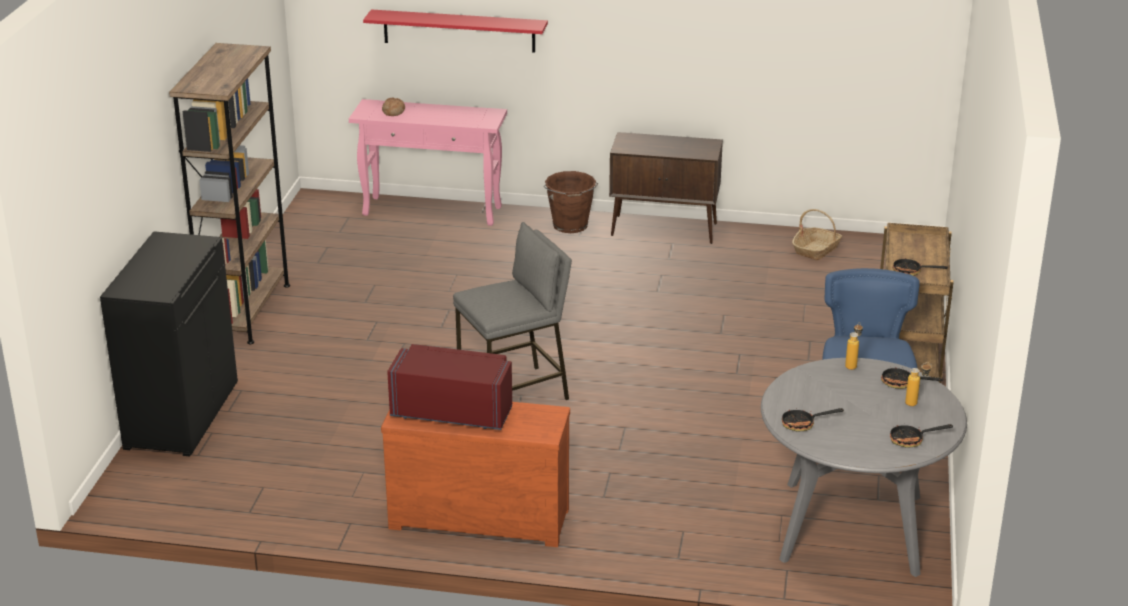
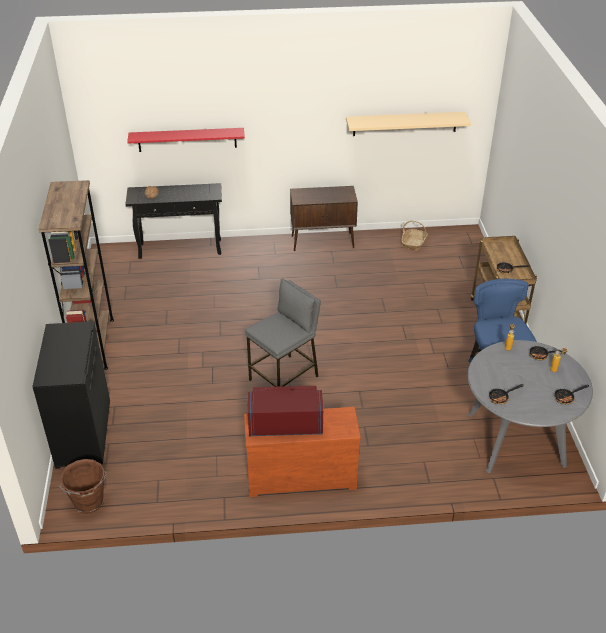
camera: 15 degrees left, 10 degrees up
pink console table [349,99,507,226] -> black console table [126,183,222,259]
brown bucket [544,171,598,233] -> brown bucket moved to [60,459,107,514]
none -> beige shelf [346,112,471,136]

